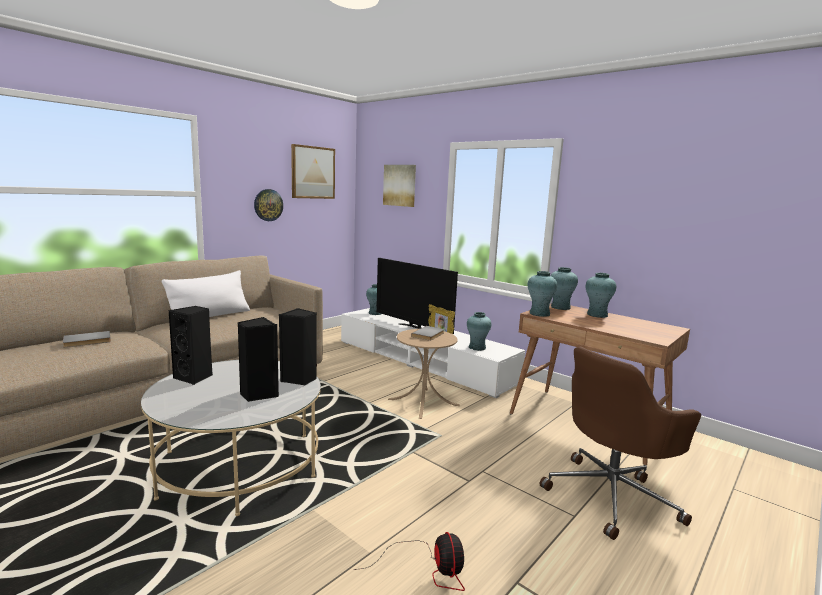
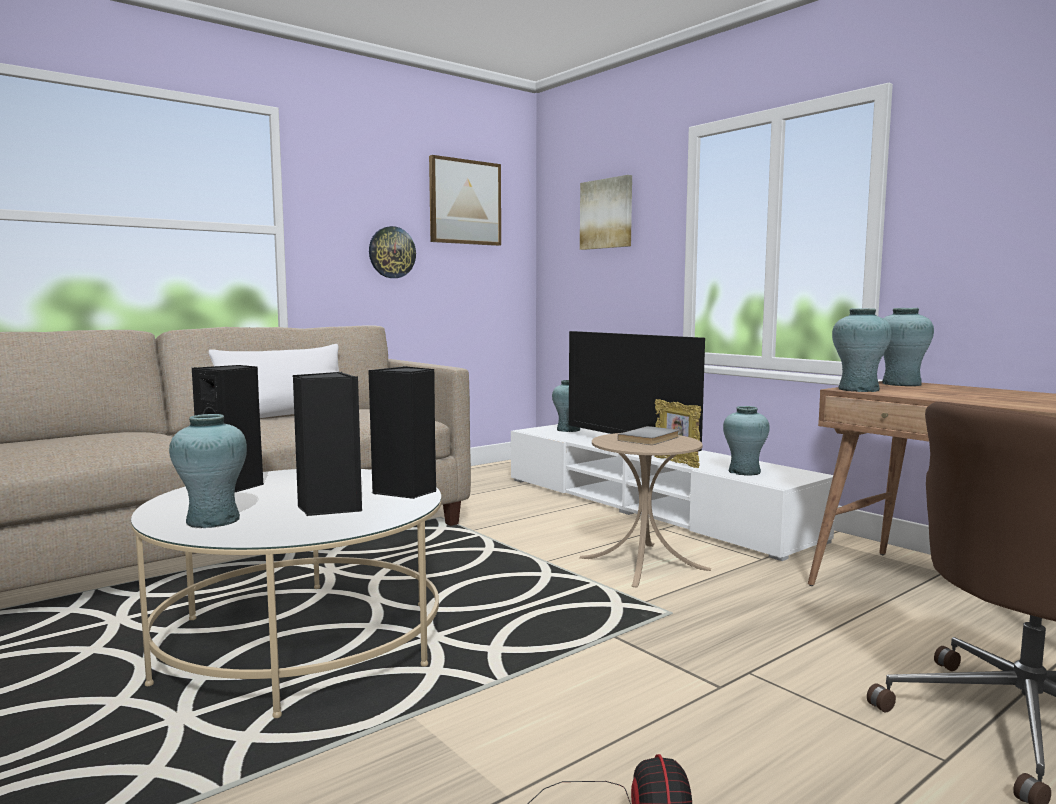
camera: 10 degrees right, 5 degrees down
grey book [63,331,111,347] -> none
turquoise vase [586,273,616,318] -> turquoise vase moved to [169,414,247,528]

